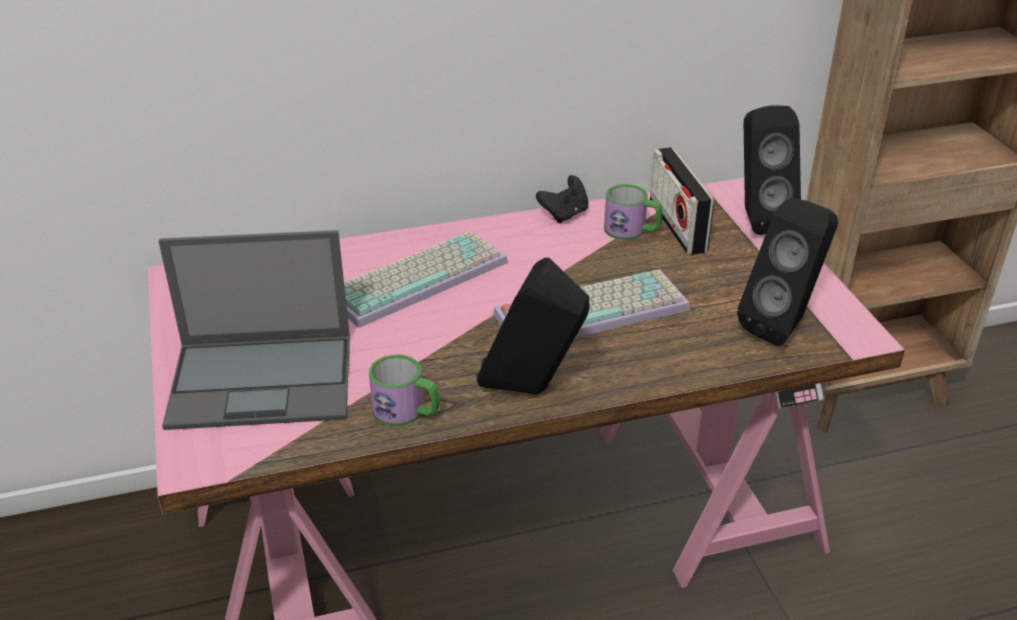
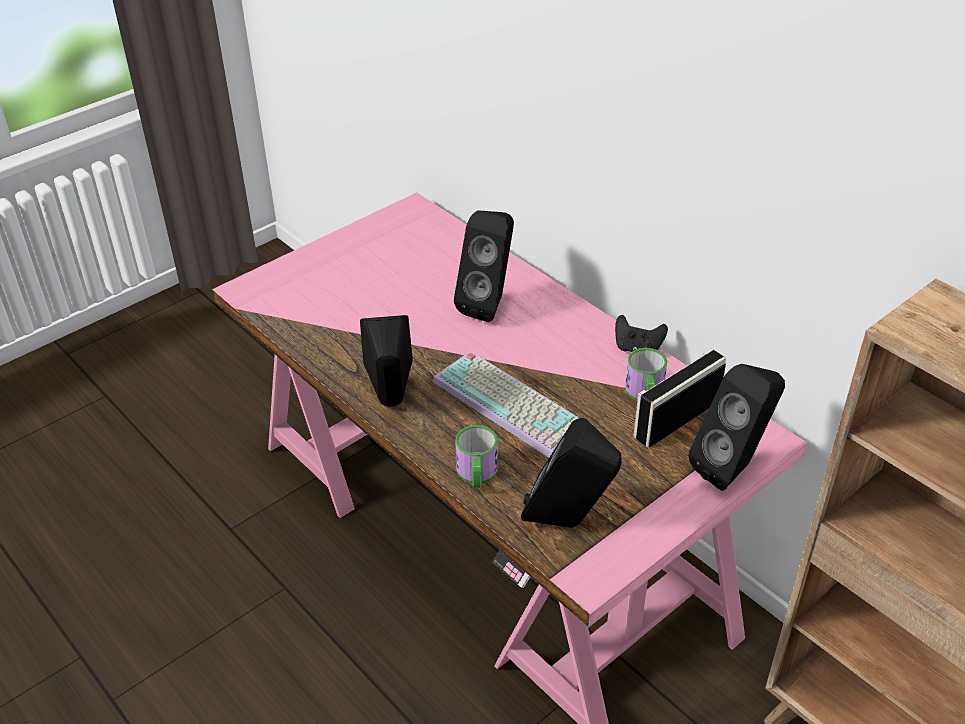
camera: 65 degrees right, 5 degrees up
laptop [159,230,350,430] -> none
keyboard [344,231,508,328] -> black speaker [454,210,514,322]
mug [369,355,440,426] -> mug moved to [455,425,498,488]

